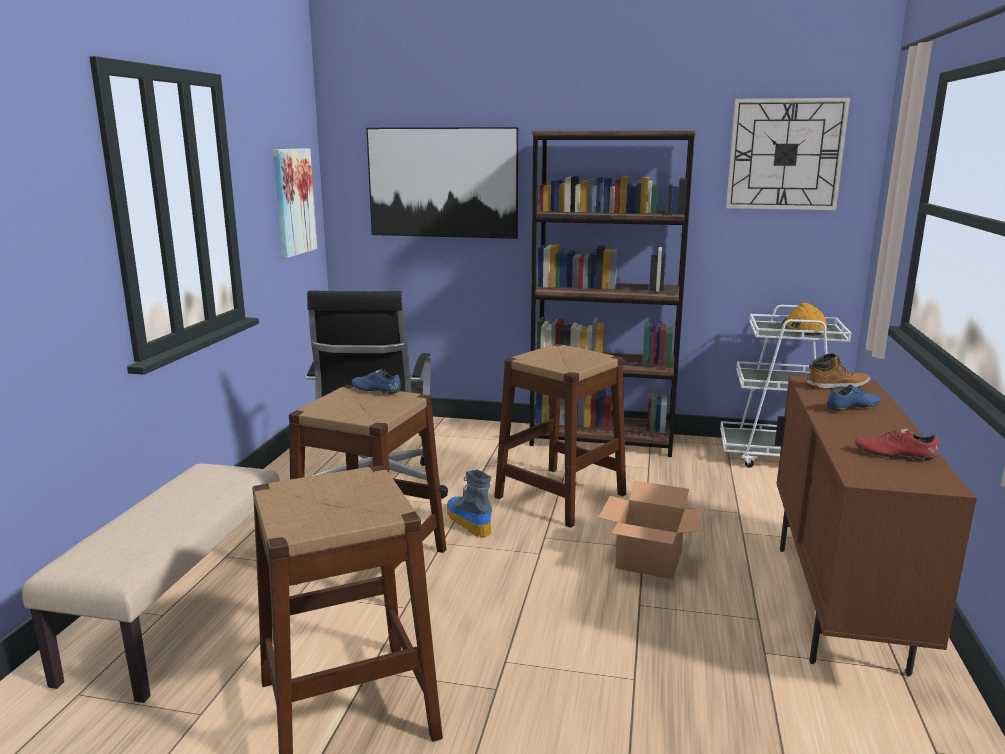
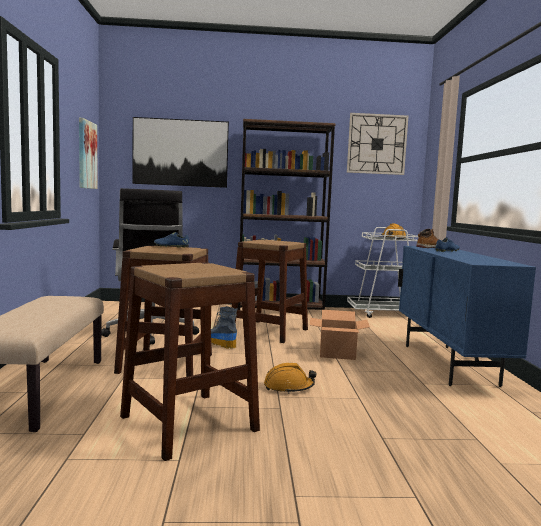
camera: 15 degrees left, 10 degrees down
brown cabinet [775,376,977,677] -> blue cabinet [398,246,536,387]
red shoe [855,427,939,462] -> none
none -> orange hard hat [264,363,316,394]

